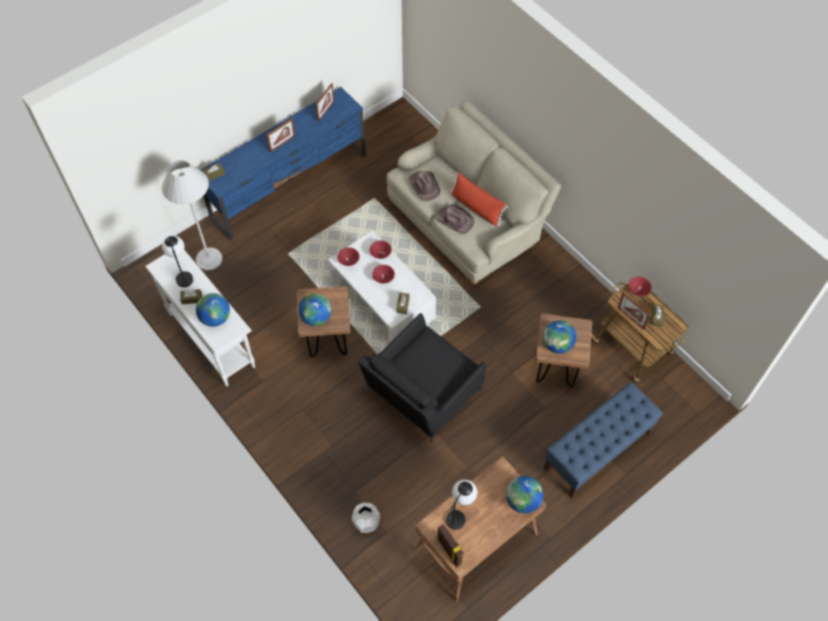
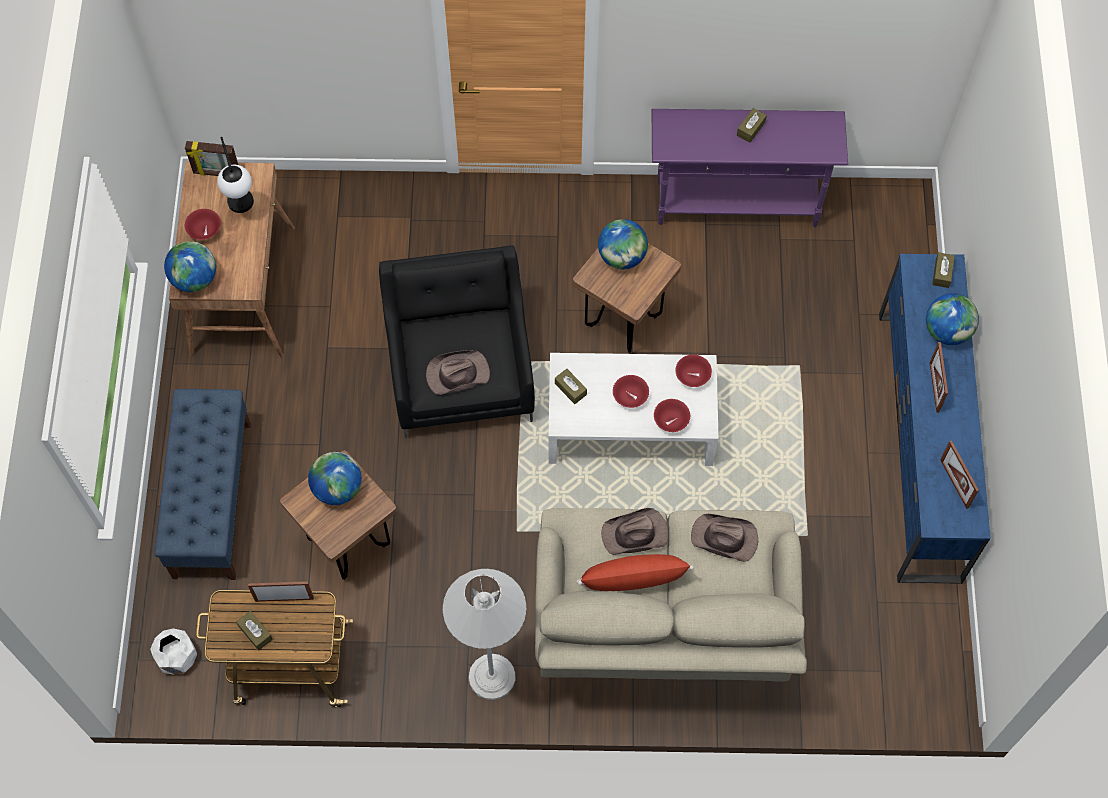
camera: 130 degrees right, 5 degrees up
white console table [145,250,255,386] -> purple console table [652,109,848,227]
white floor lamp [162,160,222,270] -> white floor lamp moved to [443,569,526,700]
table lamp [162,236,193,287] -> none
globe [196,293,230,327] -> globe moved to [926,293,979,345]
white planter [352,503,380,533] -> white planter moved to [150,628,197,675]
red bowl [628,276,652,296] -> red bowl moved to [185,209,221,240]
none -> brown hat [426,350,490,395]

